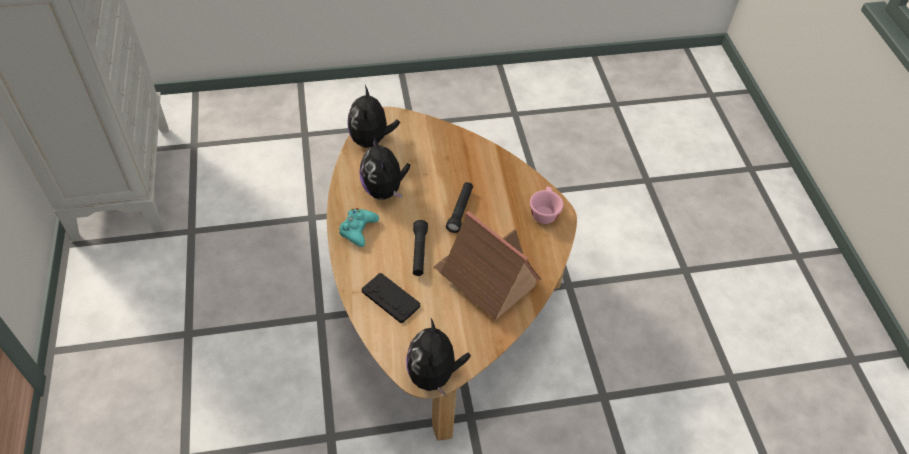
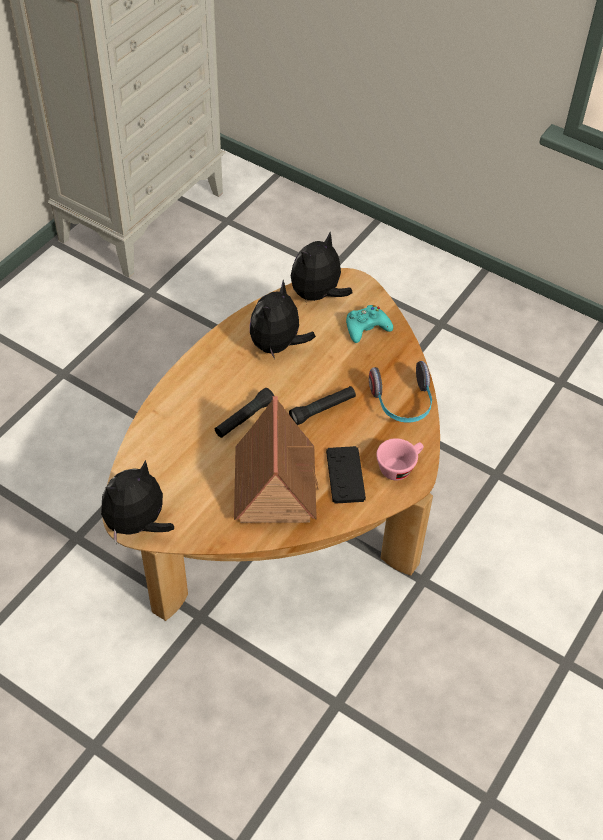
camera: 45 degrees right, 0 degrees up
turquoise game controller [339,208,379,247] -> turquoise game controller moved to [346,305,393,343]
black game controller [362,273,420,323] -> black game controller moved to [326,446,366,504]
none -> headphones [369,361,432,423]

